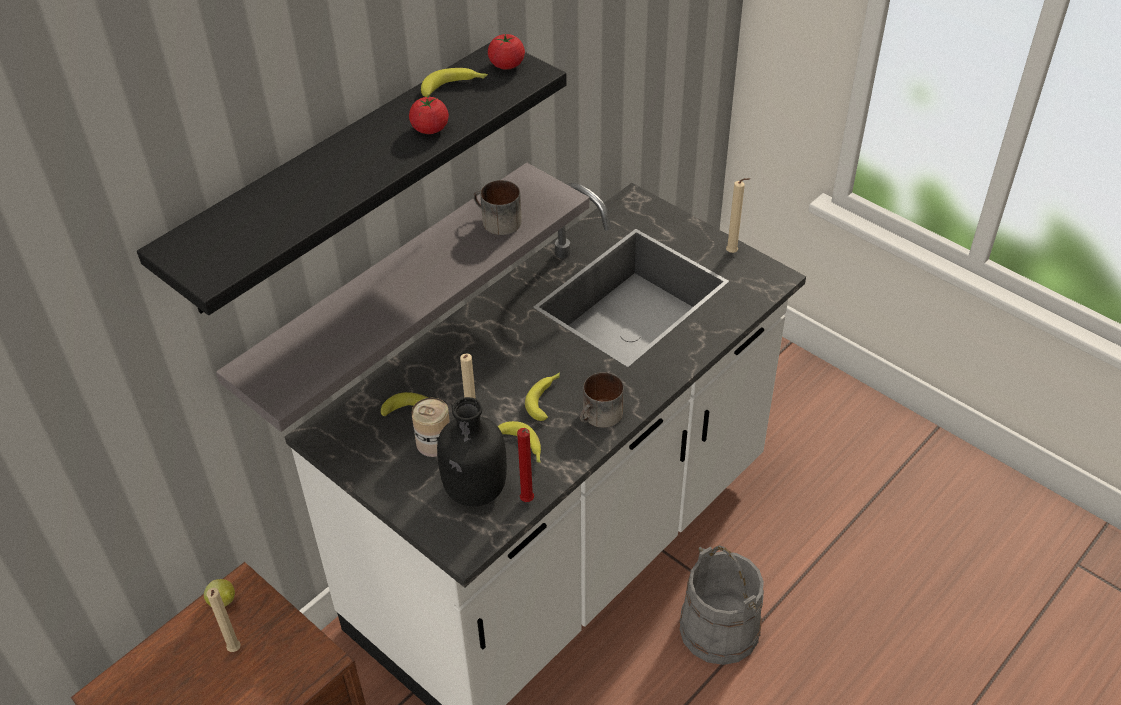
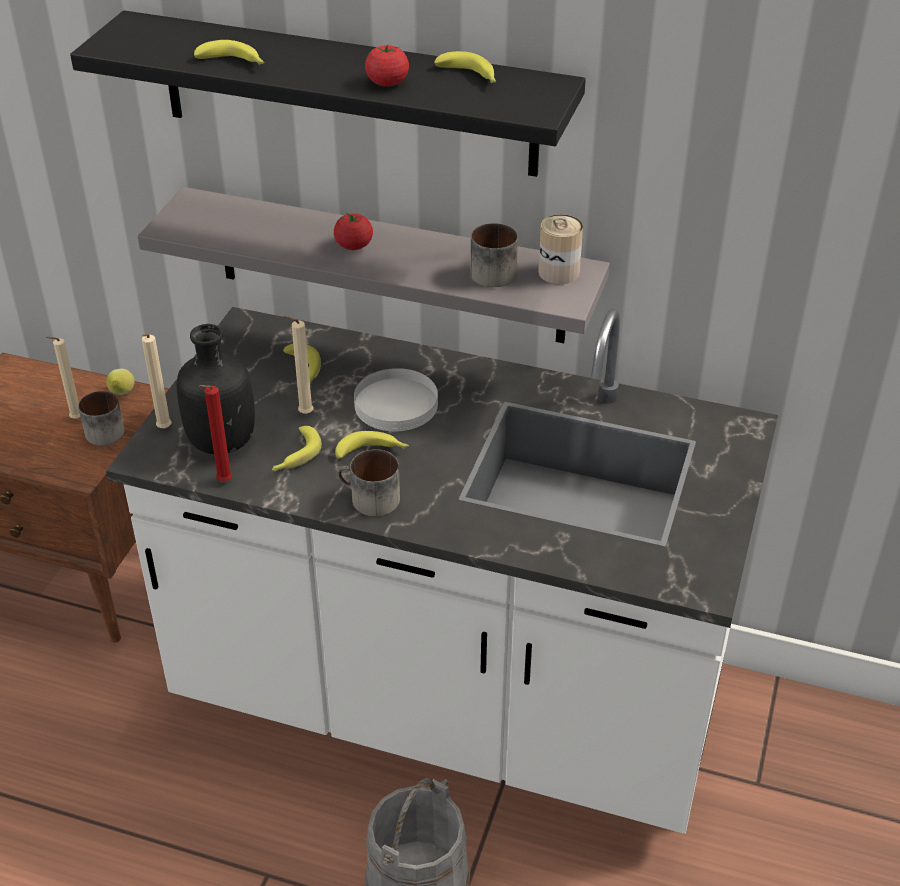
camera: 65 degrees right, 5 degrees down
can [411,398,450,457] -> can moved to [538,214,583,284]
tomato [488,34,525,70] -> tomato moved to [334,212,373,250]
beige candle [726,178,750,253] -> beige candle moved to [142,334,172,428]
none -> mug [78,391,125,445]
none -> banana [194,40,265,65]
none -> white plate [354,368,438,431]

